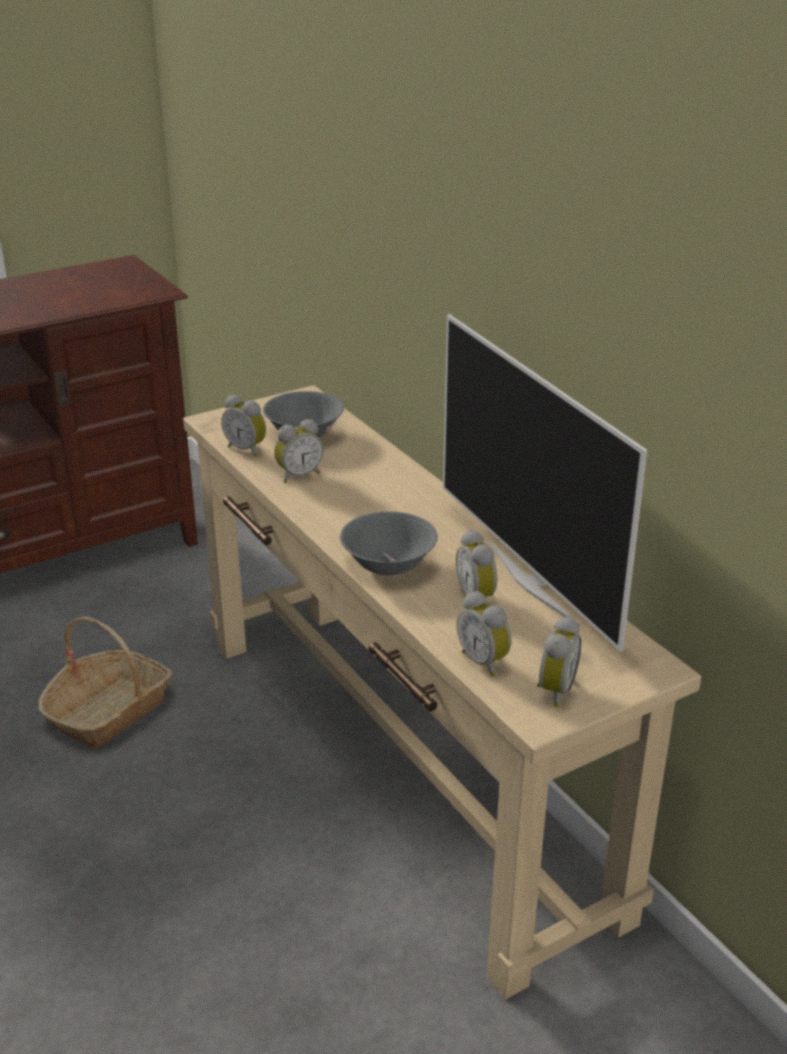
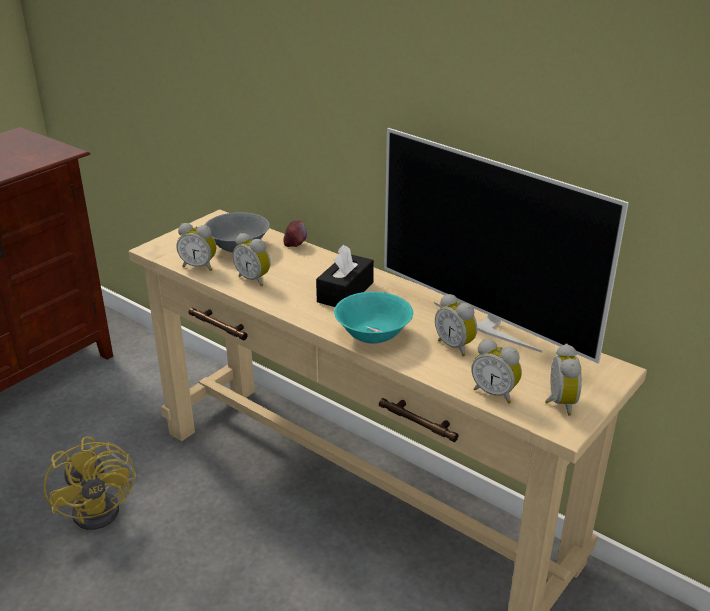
camera: 20 degrees left, 0 degrees up
basket [38,616,173,749] -> yellow fan [44,436,137,530]
alarm clock [274,419,323,483] -> alarm clock turned 90 degrees clockwise [233,233,271,286]
grey bowl [340,511,438,576] -> turquoise bowl [334,292,413,344]
none -> apple [283,221,307,247]
none -> black tissue box [316,244,374,307]

